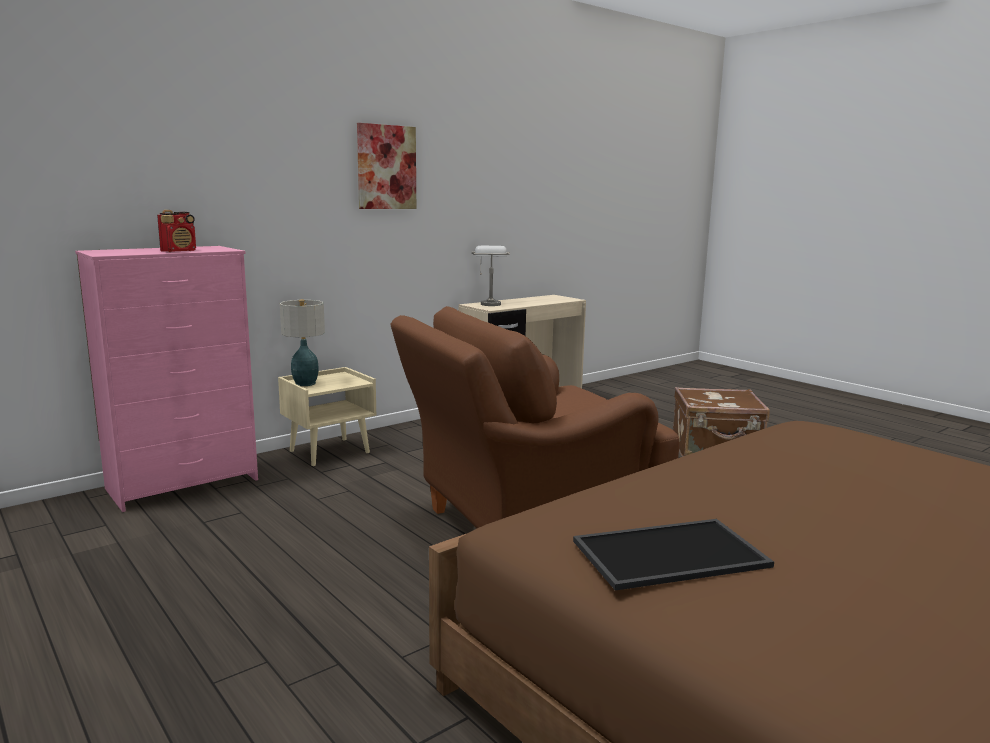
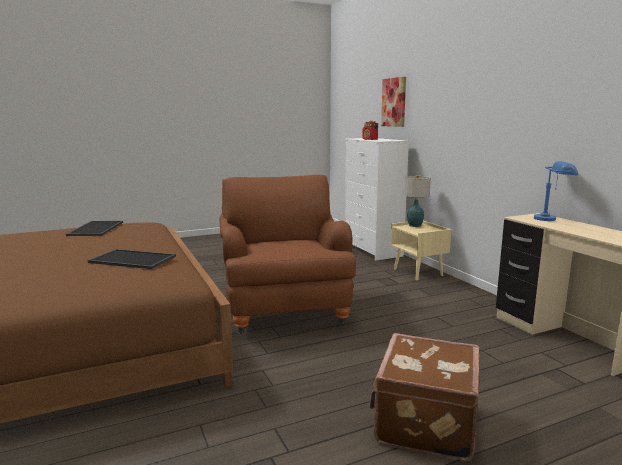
camera: 105 degrees right, 0 degrees up
pink dresser [75,246,258,512] -> white dresser [345,138,409,261]
picture [357,123,416,209] -> picture moved to [381,77,406,127]
grey table lamp [472,246,510,306] -> blue table lamp [534,161,578,221]
none -> tray [88,249,176,269]

